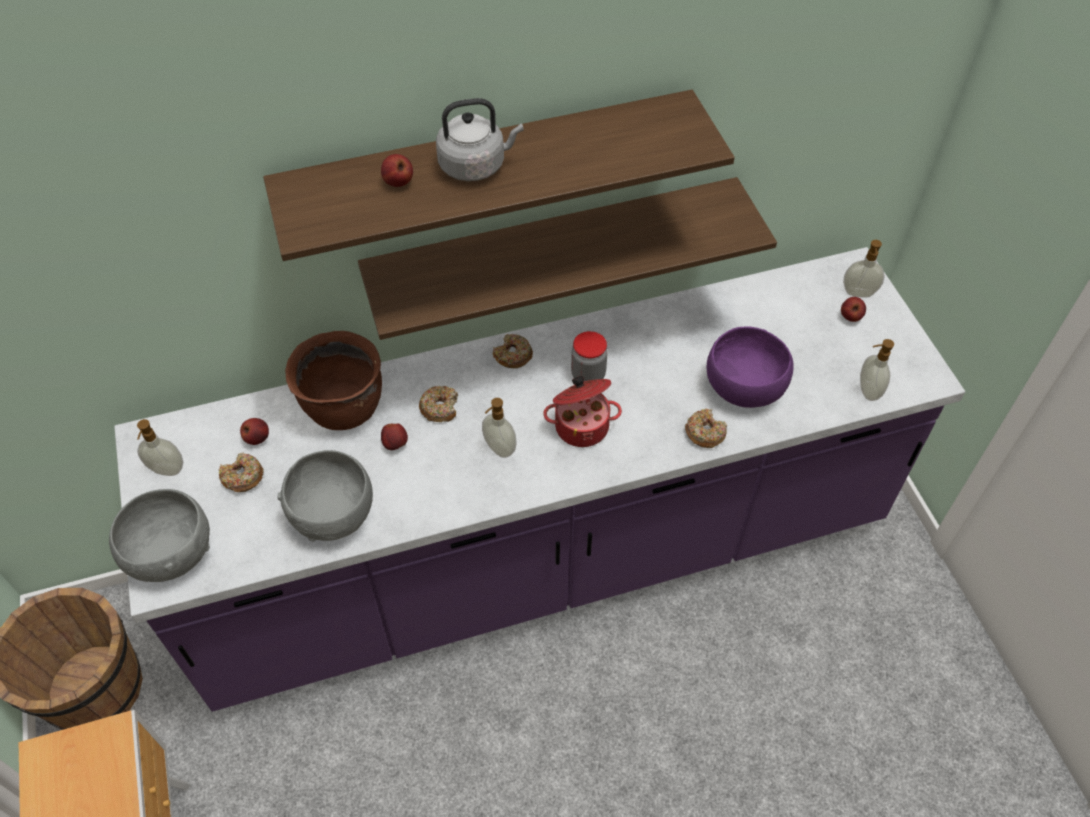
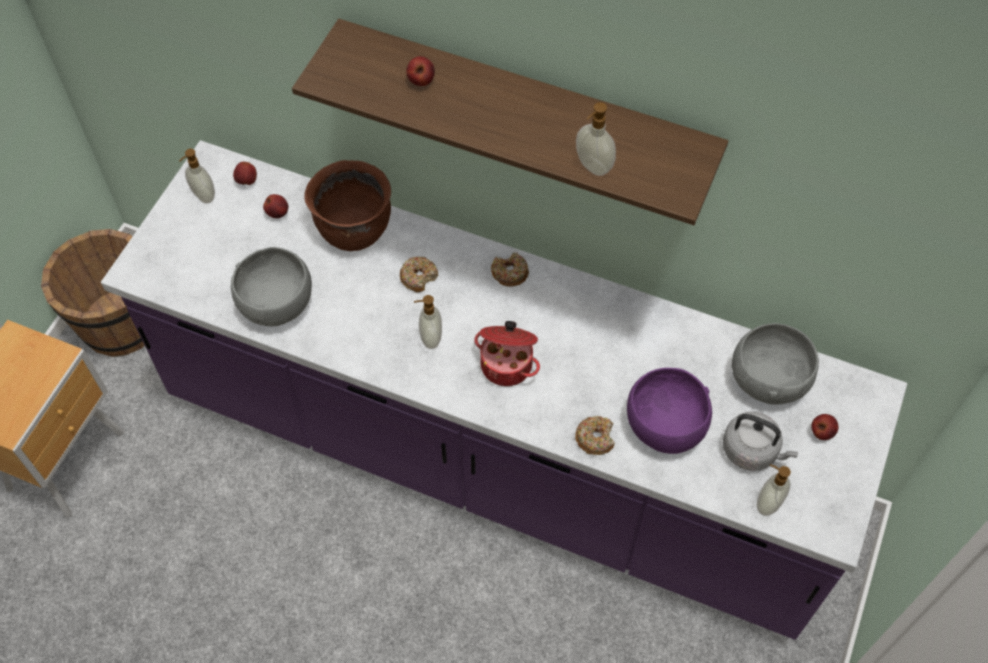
camera: 40 degrees right, 5 degrees up
grey bowl [109,489,210,582] -> grey bowl moved to [732,323,819,405]
donut [218,453,264,492] -> none
shelf [358,177,777,340] -> none
apple [381,424,408,450] -> apple moved to [233,162,257,185]
grey kettle [436,98,524,181] -> grey kettle moved to [723,412,798,471]
jar [571,331,608,381] -> none
soap dispenser [843,240,885,298] -> soap dispenser moved to [576,102,616,176]

